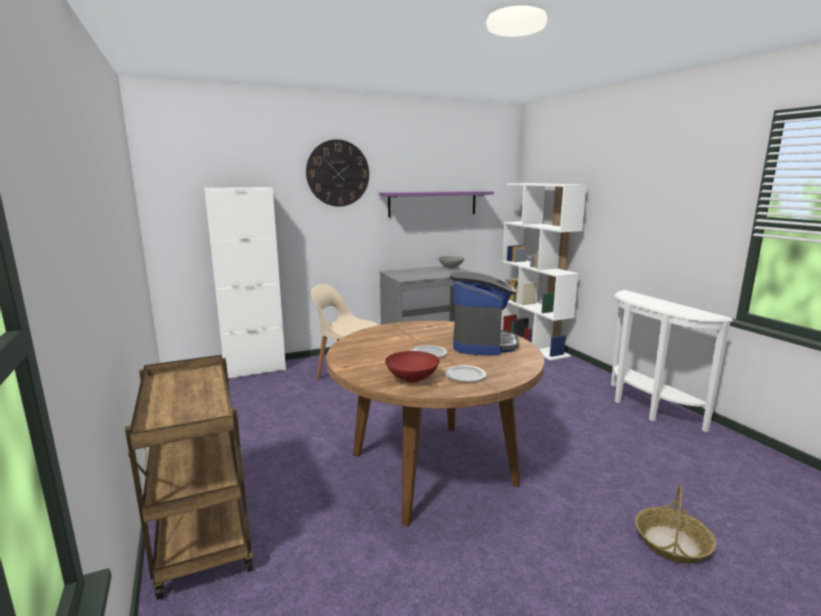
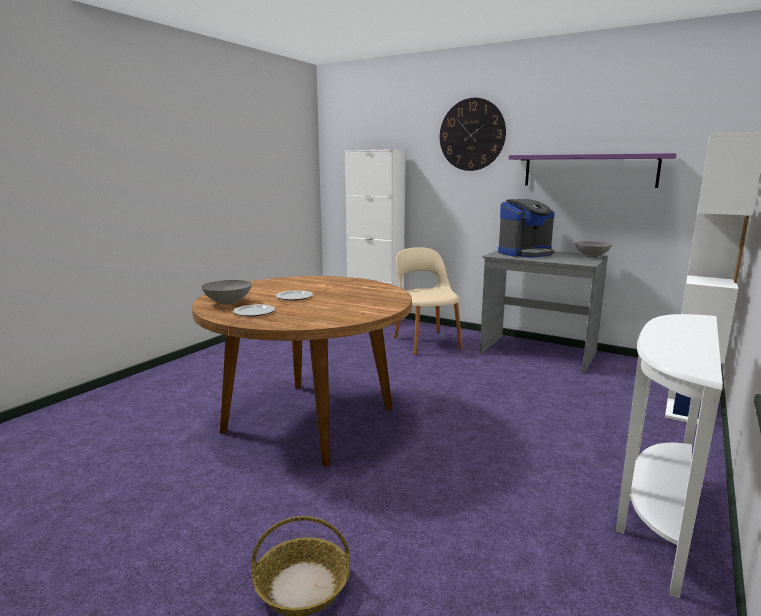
camera: 55 degrees right, 0 degrees up
brown cart [125,355,253,600] -> none
red bowl [385,351,440,383] -> grey bowl [201,280,252,305]
coffee machine [450,271,519,355] -> coffee machine moved to [498,199,555,257]

